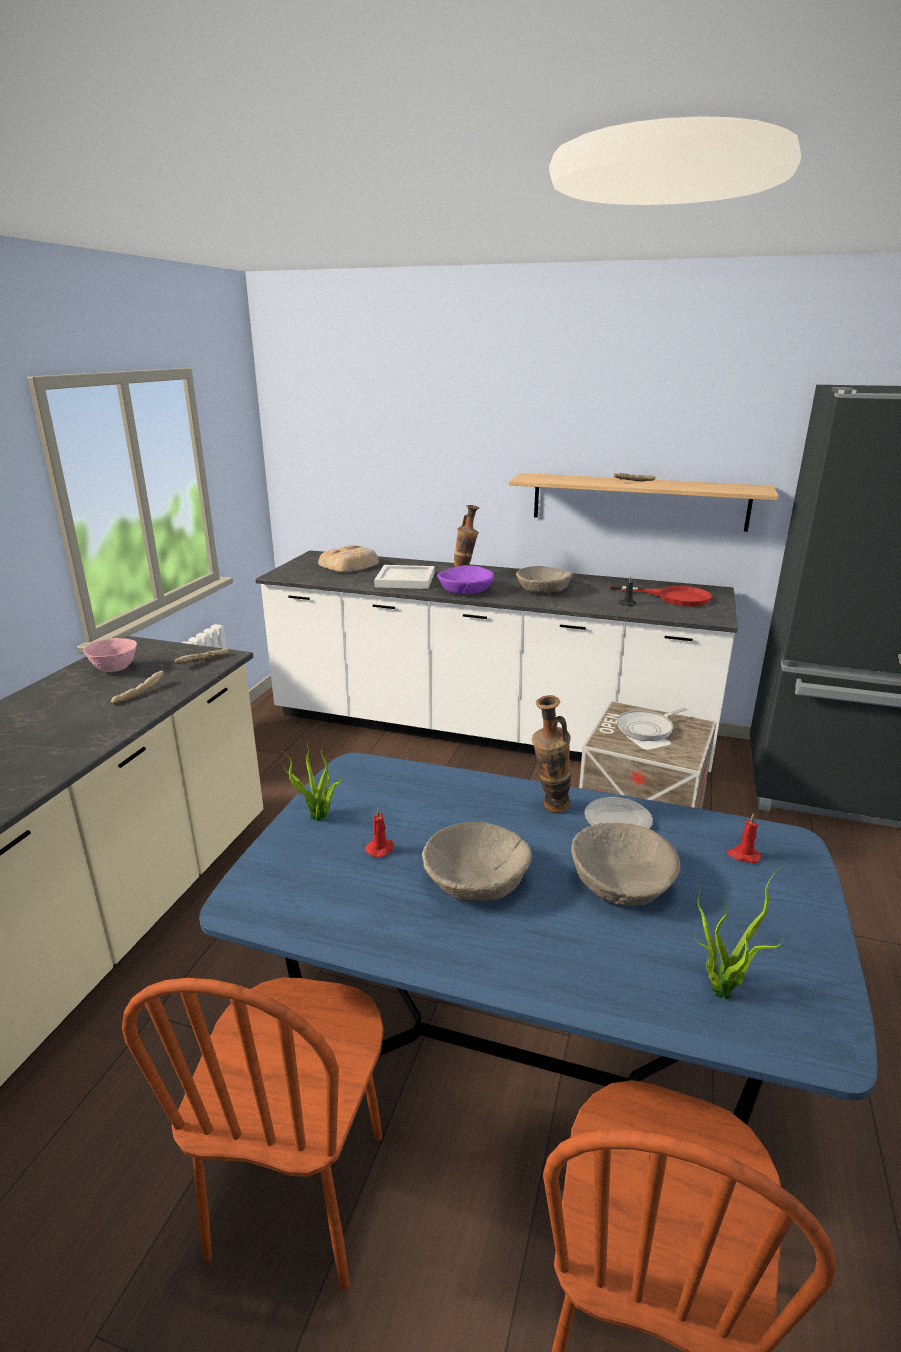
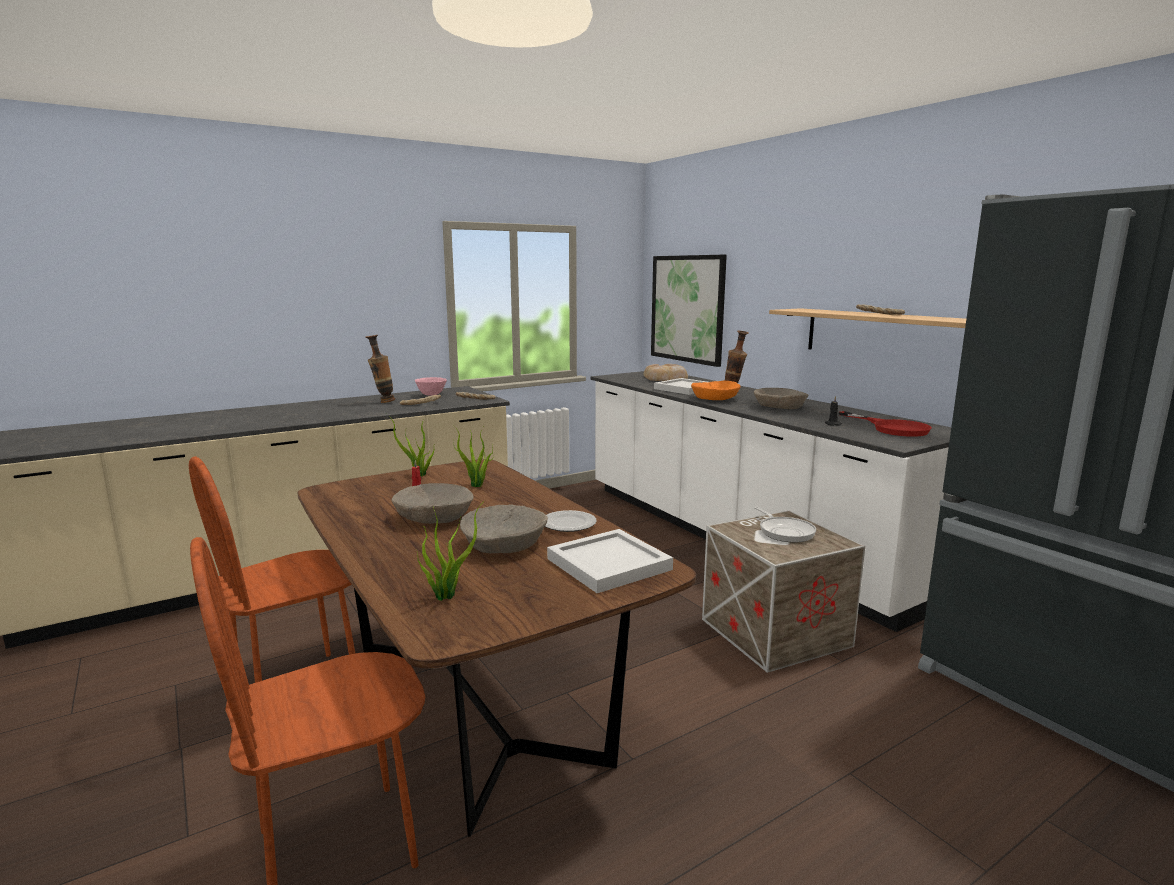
camera: 40 degrees right, 10 degrees down
blue dining table [199,752,878,1125] -> brown dining table [297,459,696,837]
purple bowl [437,565,494,594] -> orange bowl [691,381,740,400]
vase [532,695,571,813] -> vase moved to [366,335,395,403]
frying pan [617,708,688,741] -> frying pan turned 120 degrees counterclockwise [754,507,816,543]
red candle [727,813,761,863] -> white tray [547,529,673,593]
none -> potted plant [453,425,494,487]
none -> picture [651,255,727,367]

